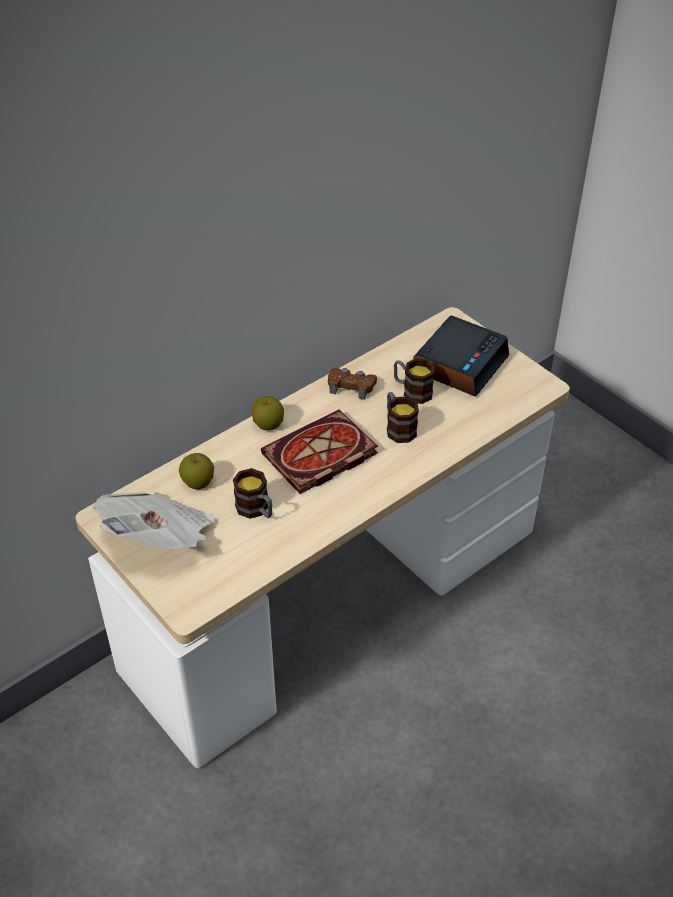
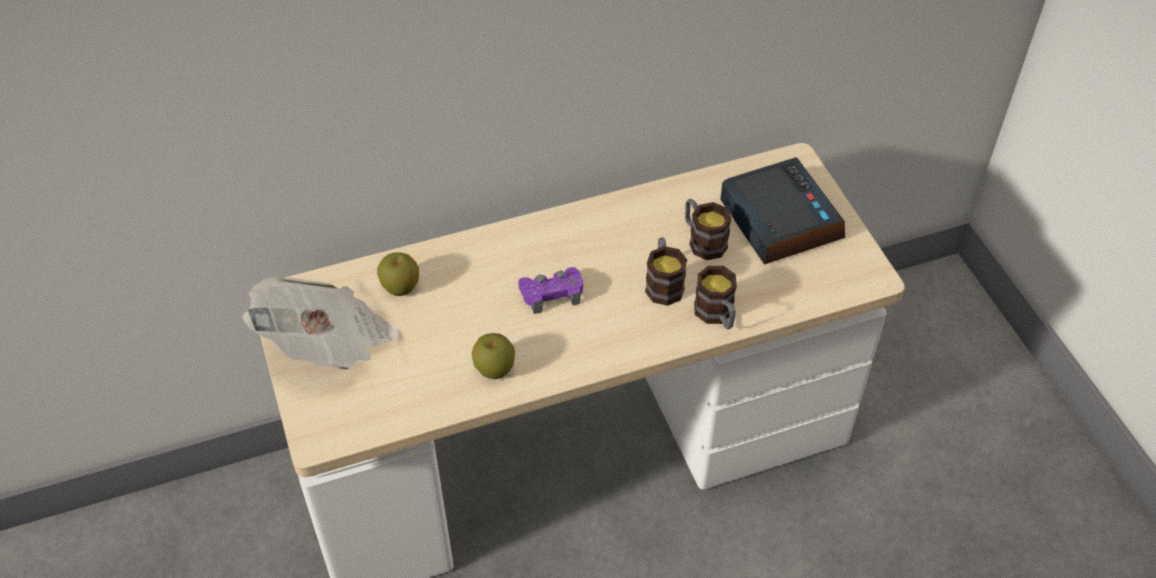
camera: 20 degrees right, 5 degrees up
mug [233,468,272,519] -> mug moved to [694,266,737,329]
apple [251,396,284,431] -> apple moved to [472,333,515,379]
book [261,410,378,494] -> purple game controller [518,267,583,314]
brown game controller [328,368,377,400] -> none
alarm clock [413,316,509,397] -> alarm clock turned 75 degrees counterclockwise [720,157,845,264]

